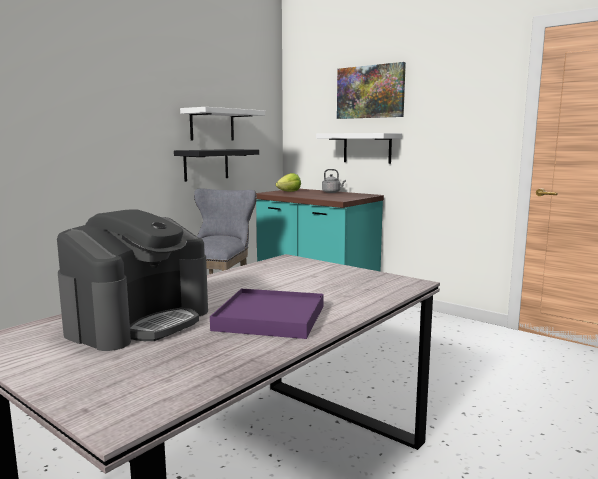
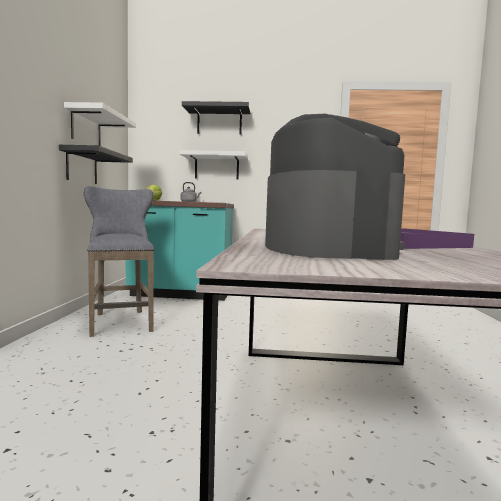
camera: 35 degrees left, 5 degrees down
picture [337,62,406,119] -> black shelf [182,101,251,135]

